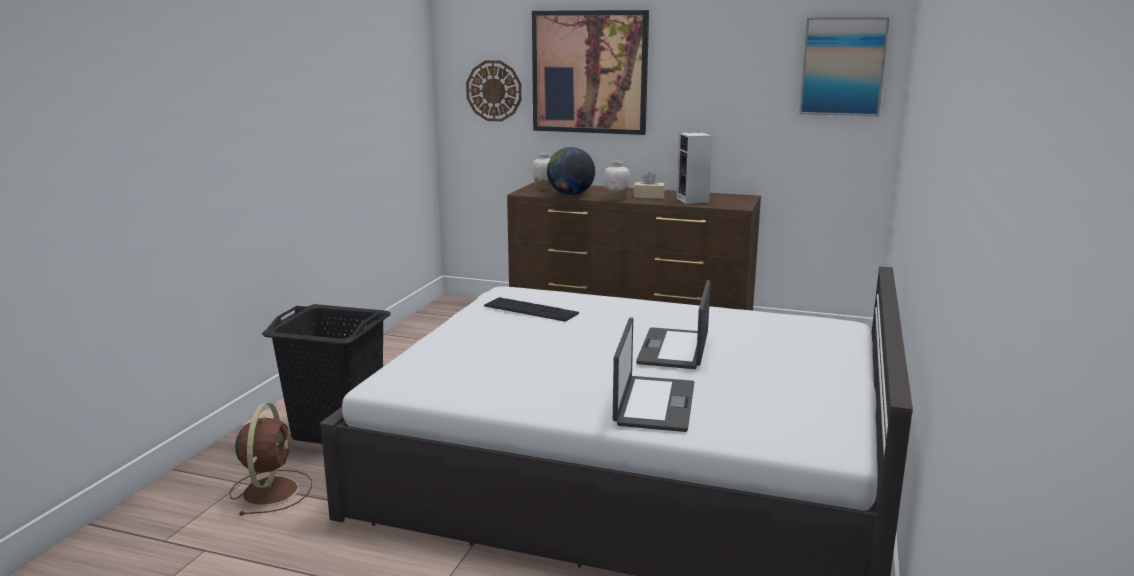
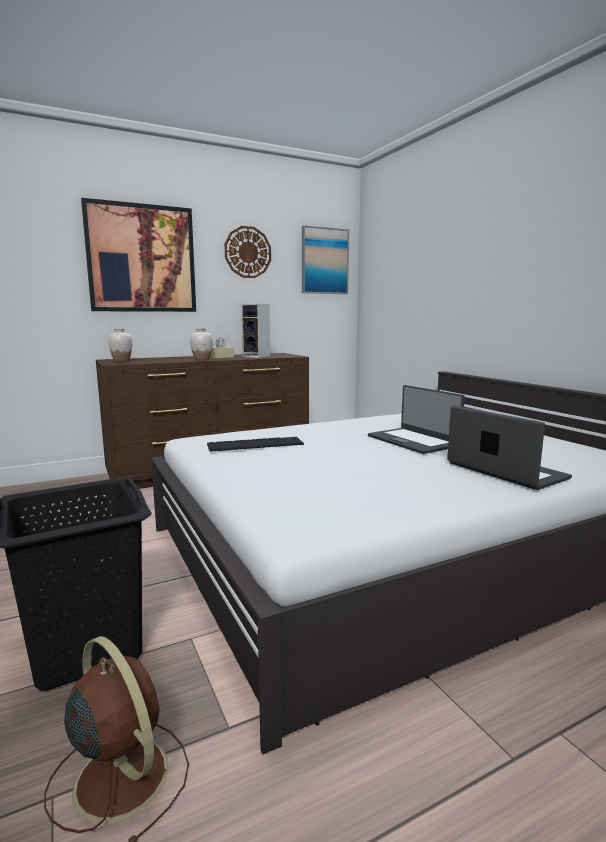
camera: 45 degrees left, 5 degrees down
wall clock [466,60,522,122] -> wall clock moved to [224,226,271,278]
globe [547,147,595,196] -> none

